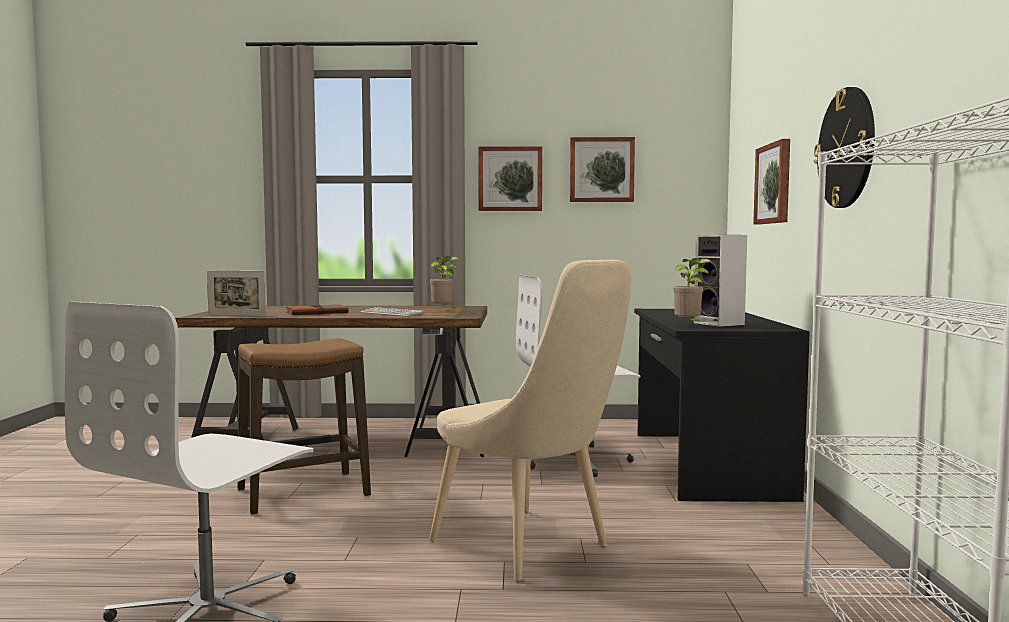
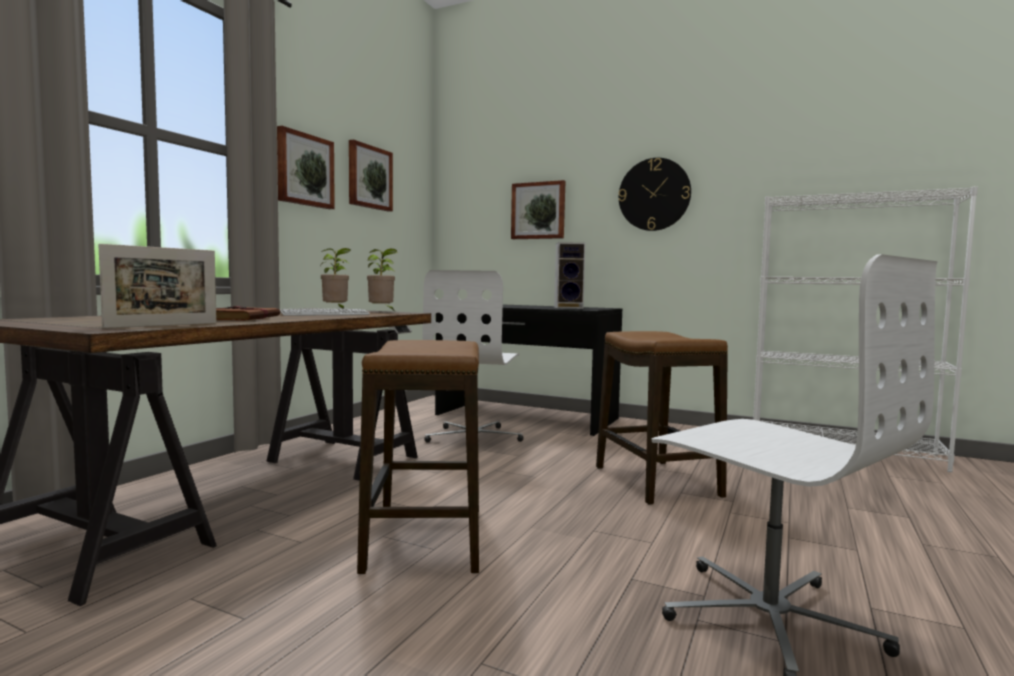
camera: 65 degrees left, 0 degrees up
beige chair [429,260,631,581] -> stool [596,331,728,505]
potted plant [673,258,711,323] -> potted plant moved to [367,249,397,310]

